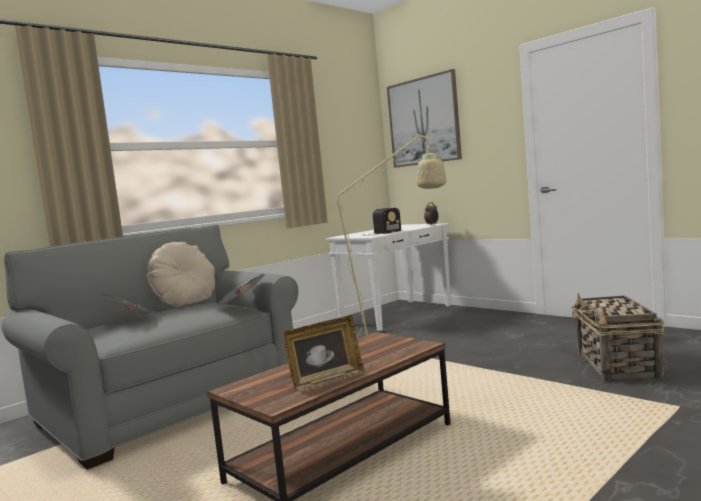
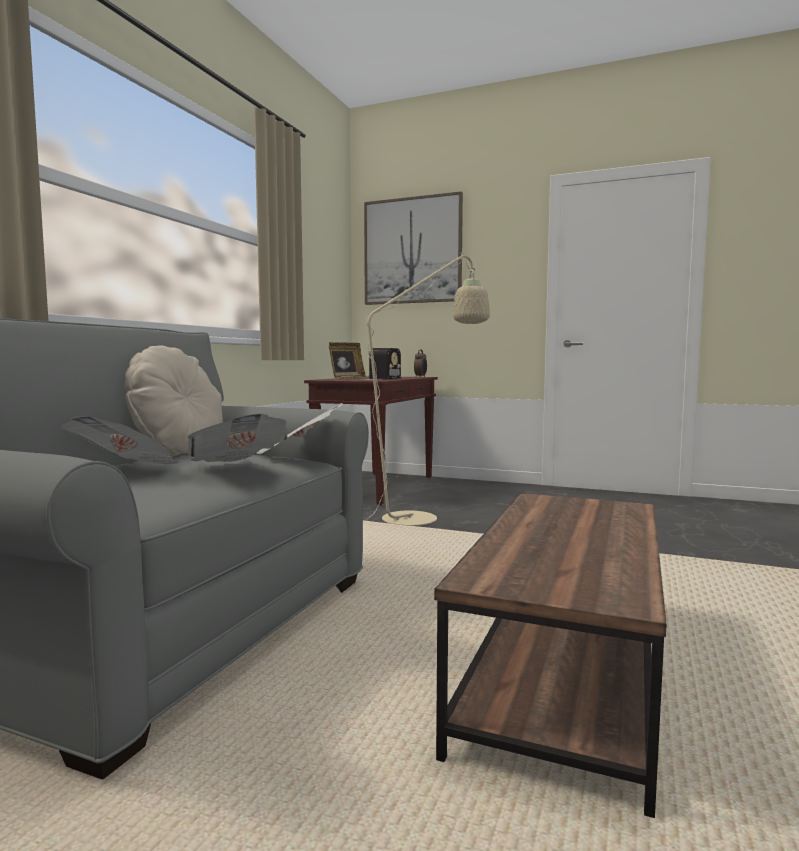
camera: 25 degrees left, 0 degrees up
picture frame [284,315,365,392] -> picture frame moved to [329,342,366,379]
white console table [326,223,451,331] -> brown console table [304,377,438,506]
basket [572,293,664,382] -> none
none -> newspaper [188,414,288,462]

